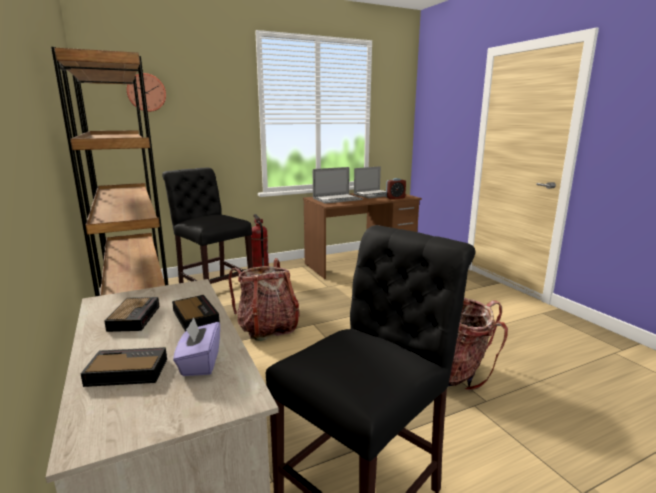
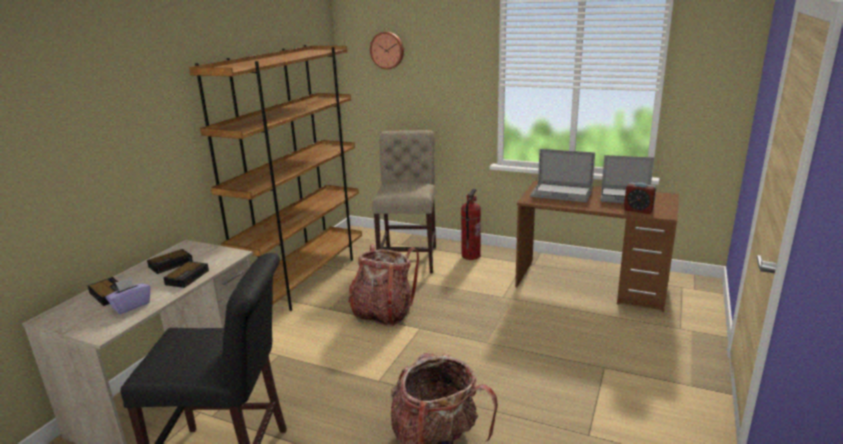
camera: 50 degrees right, 5 degrees up
black chair [162,168,253,284] -> beige chair [372,130,436,274]

